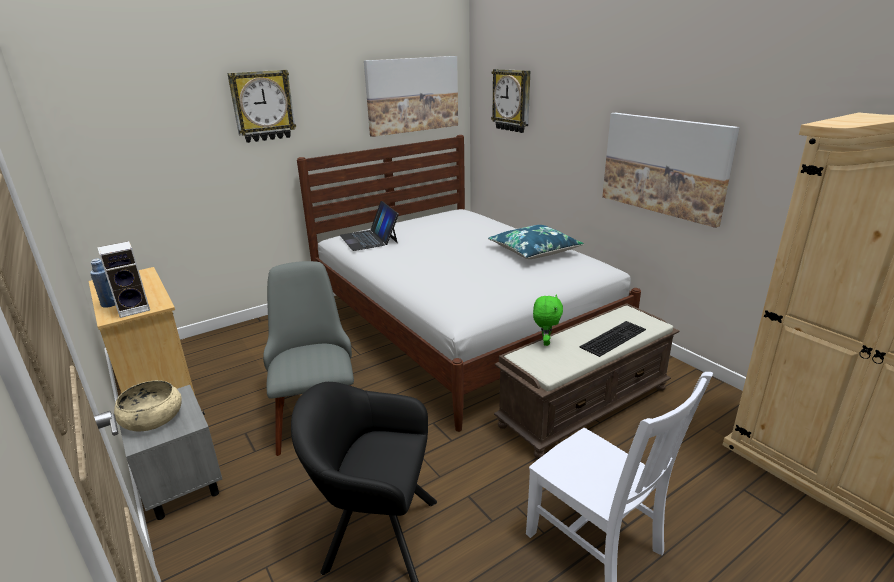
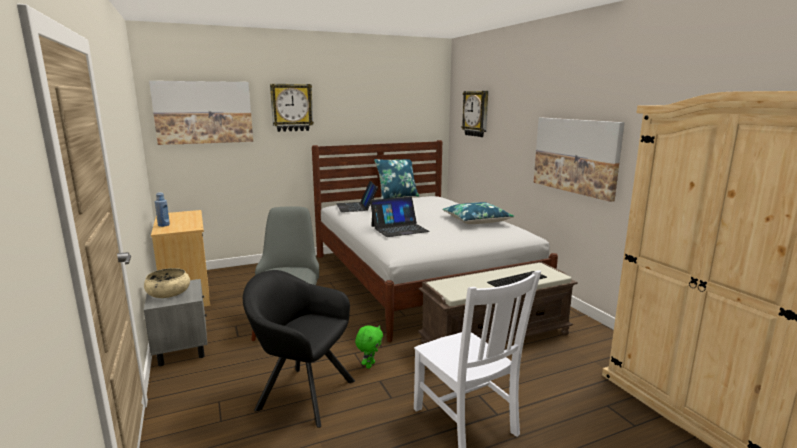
camera: 10 degrees right, 10 degrees down
speaker [97,241,150,318] -> none
picture [364,56,458,137] -> picture moved to [149,81,253,145]
green plush toy [533,295,563,346] -> green plush toy moved to [355,325,383,369]
none -> laptop [370,196,430,237]
none -> blue pillow [374,159,419,199]

